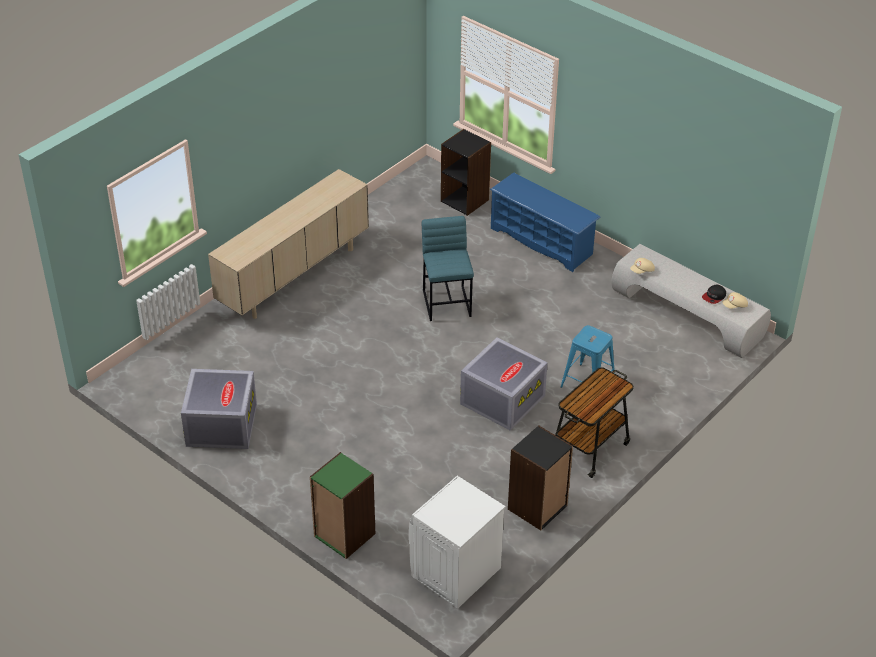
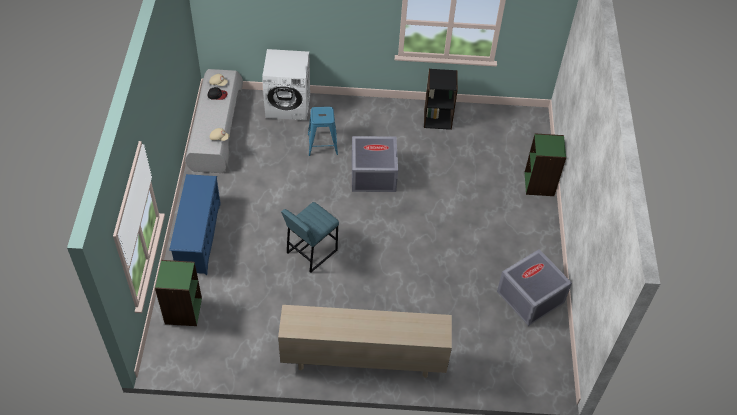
camera: 130 degrees left, 10 degrees up
white washing machine [409,475,505,609] -> white washing machine moved to [262,49,310,120]
black bookcase [441,129,491,216] -> green bookcase [155,260,202,326]
cart [555,367,634,478] -> none

